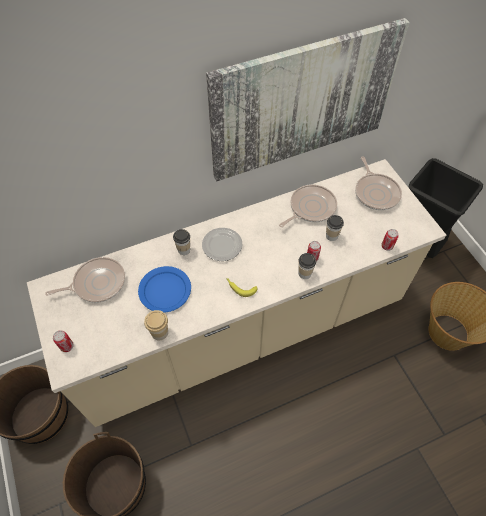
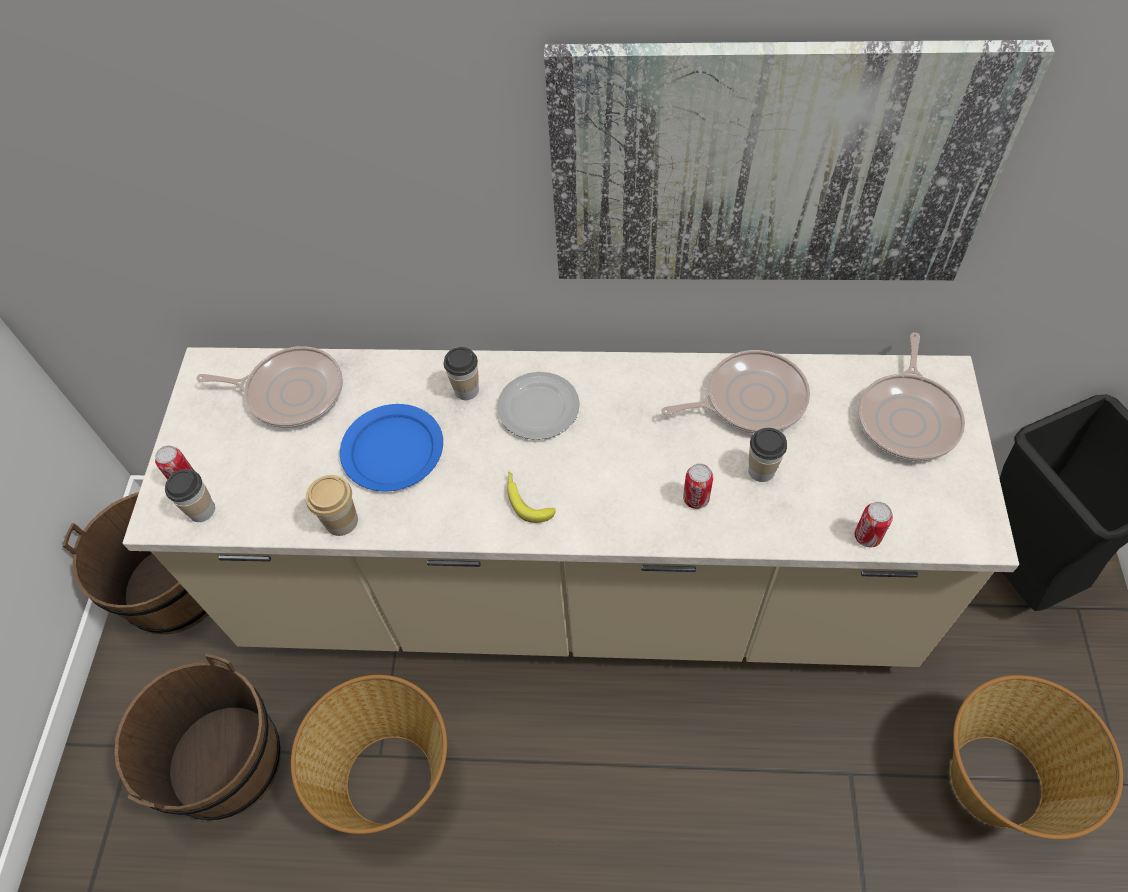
camera: 30 degrees right, 0 degrees up
cup [298,253,316,279] -> cup moved to [165,469,215,522]
none -> basket [291,675,447,834]

